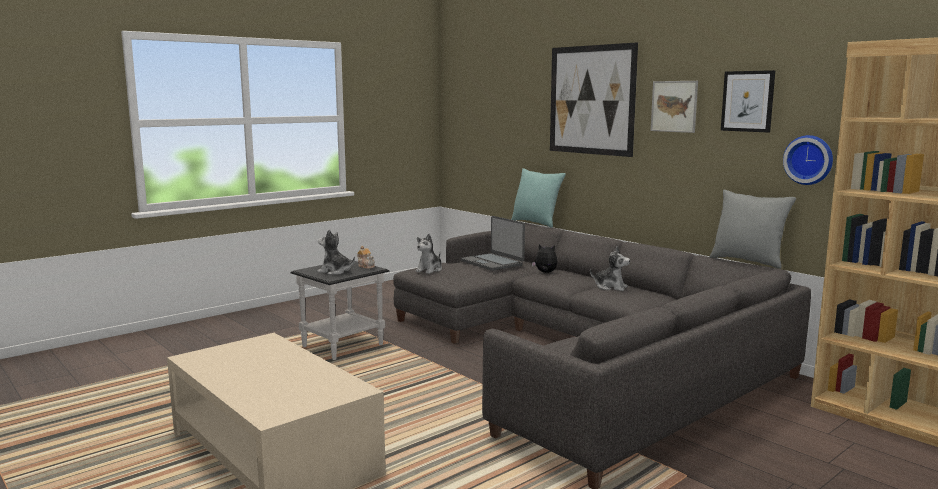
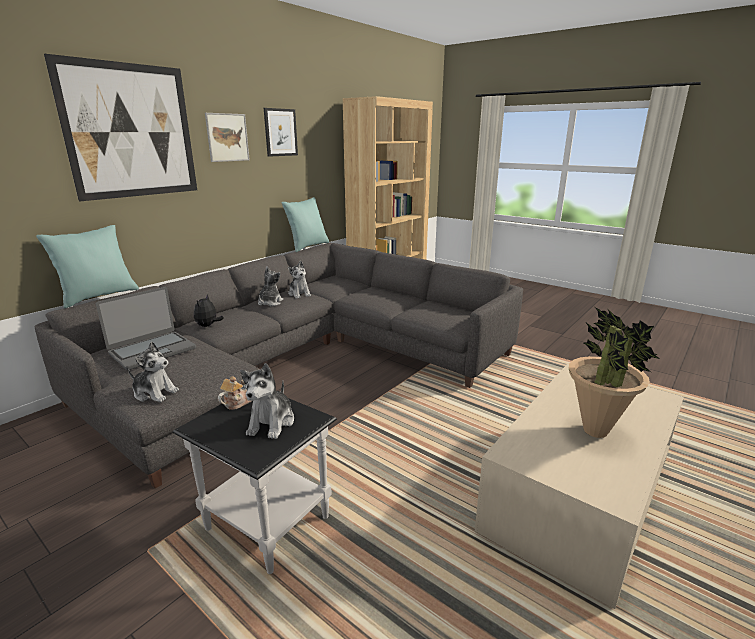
camera: 100 degrees left, 10 degrees up
grey pillow [710,190,796,269] -> turquoise pillow [282,197,329,252]
wall clock [783,135,833,185] -> none
none -> plush toy [288,261,311,299]
none -> potted plant [569,307,660,438]

